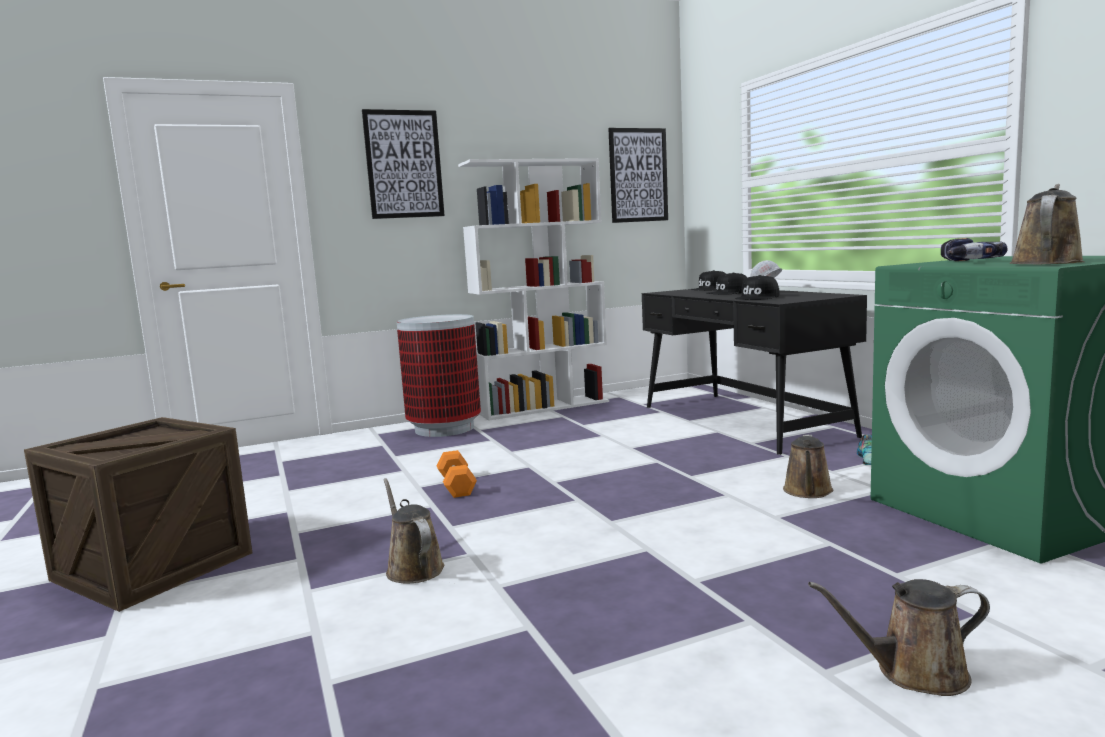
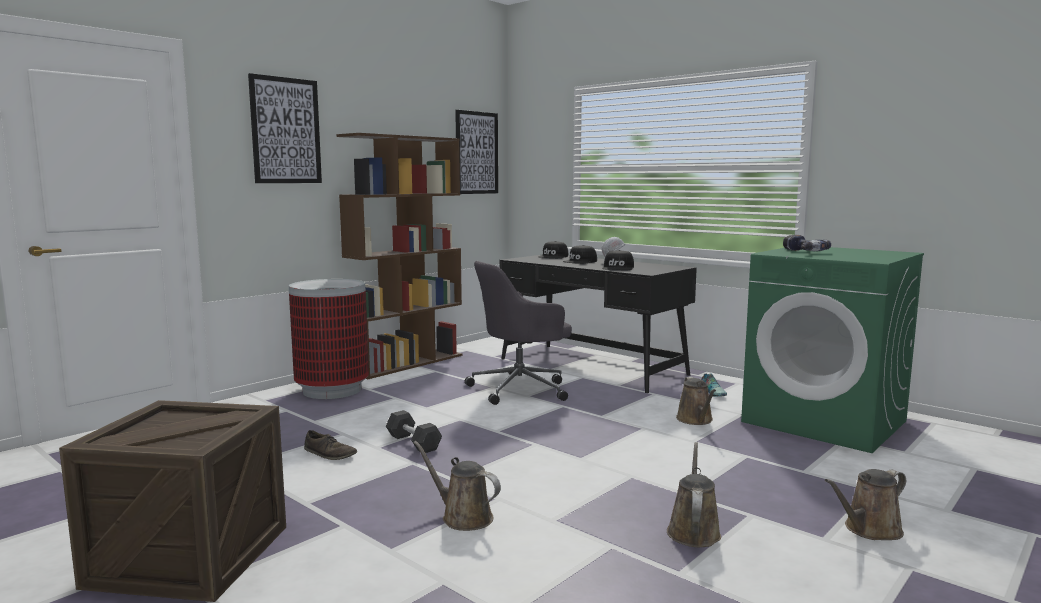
camera: 25 degrees left, 0 degrees up
orange dumbbell [437,450,477,498] -> grey dumbbell [386,410,442,453]
white bookcase [458,158,609,421] -> brown bookcase [337,133,463,379]
brown watering can [1010,184,1085,264] -> brown watering can moved to [667,442,721,547]
none -> brown shoe [304,430,357,460]
none -> grey office chair [465,261,572,405]

